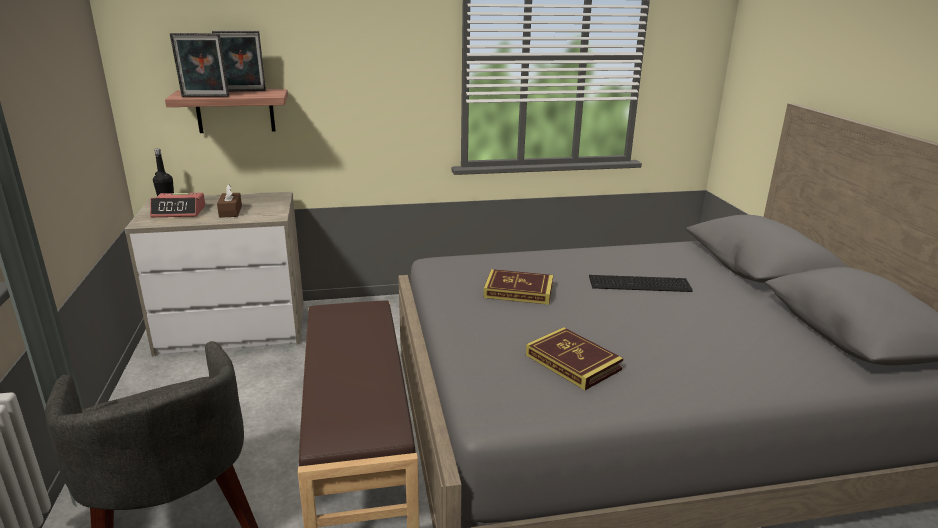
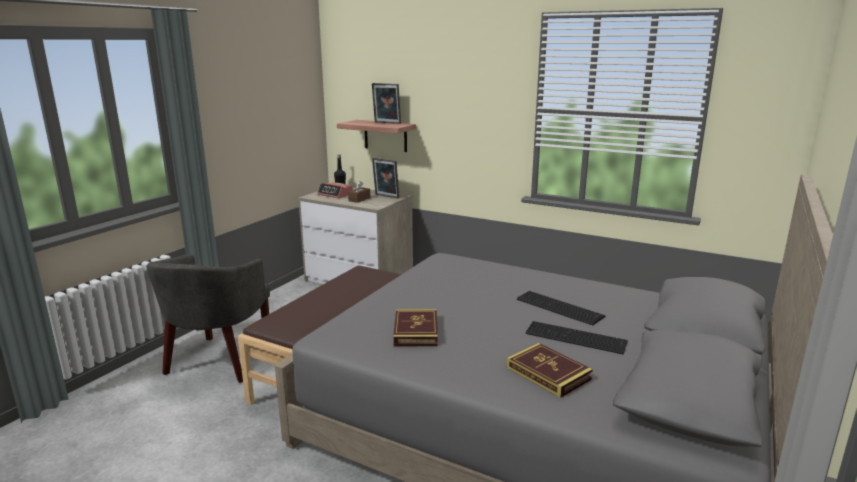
camera: 40 degrees right, 5 degrees down
picture frame [170,33,229,97] -> picture frame moved to [372,158,399,198]
book [484,269,553,305] -> book moved to [507,343,593,398]
none -> keyboard [526,321,628,354]

